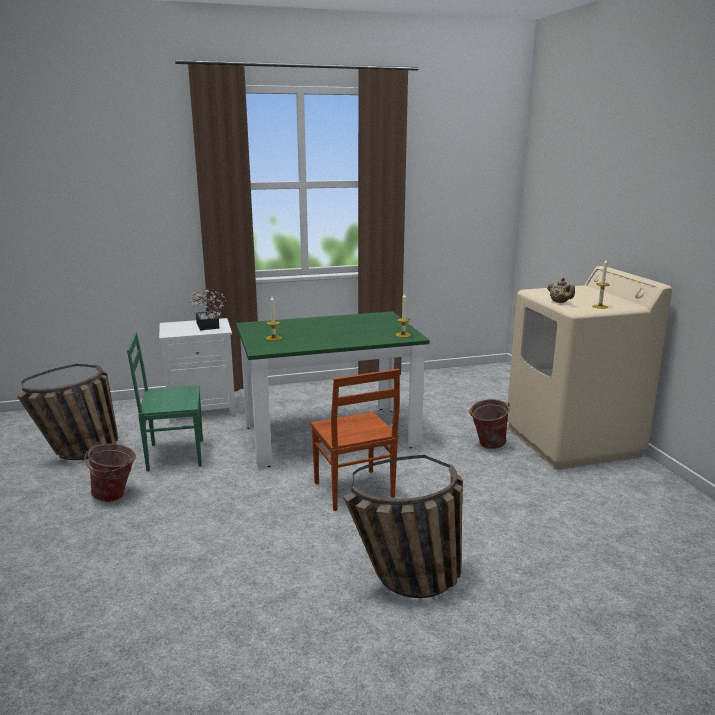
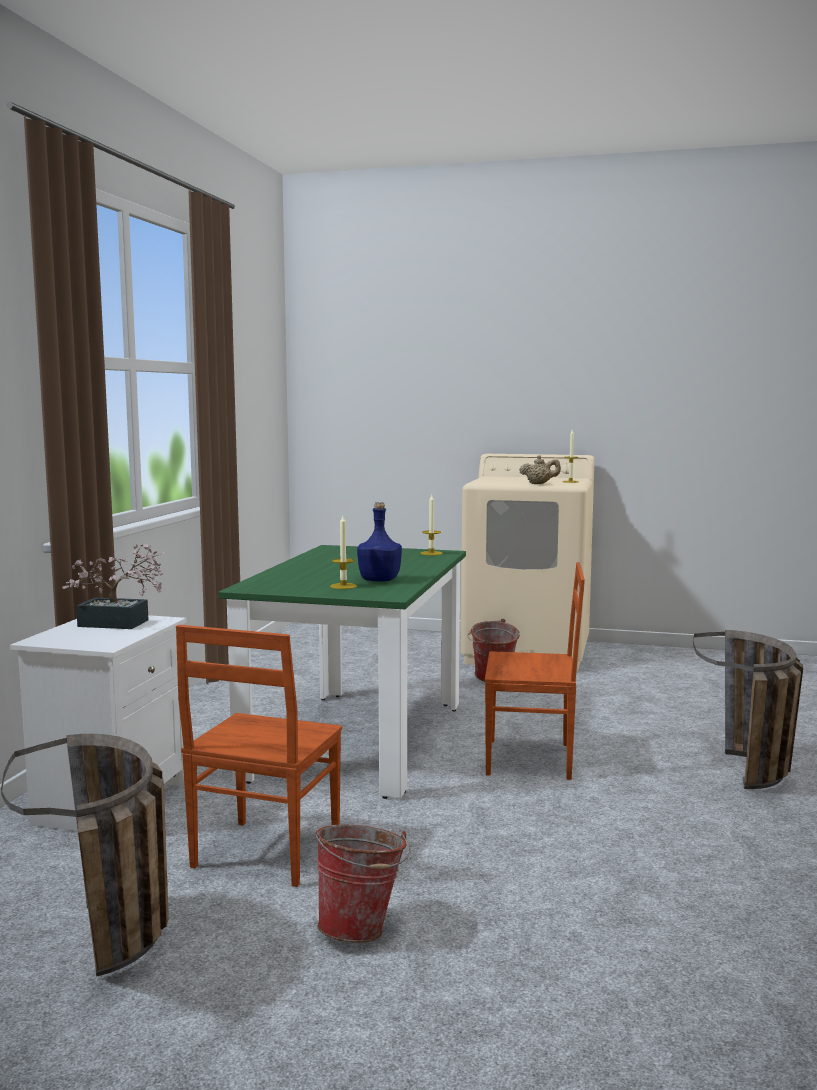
camera: 60 degrees left, 10 degrees down
green chair [127,332,203,472] -> brown chair [176,625,342,887]
none -> blue bottle [357,502,402,582]

